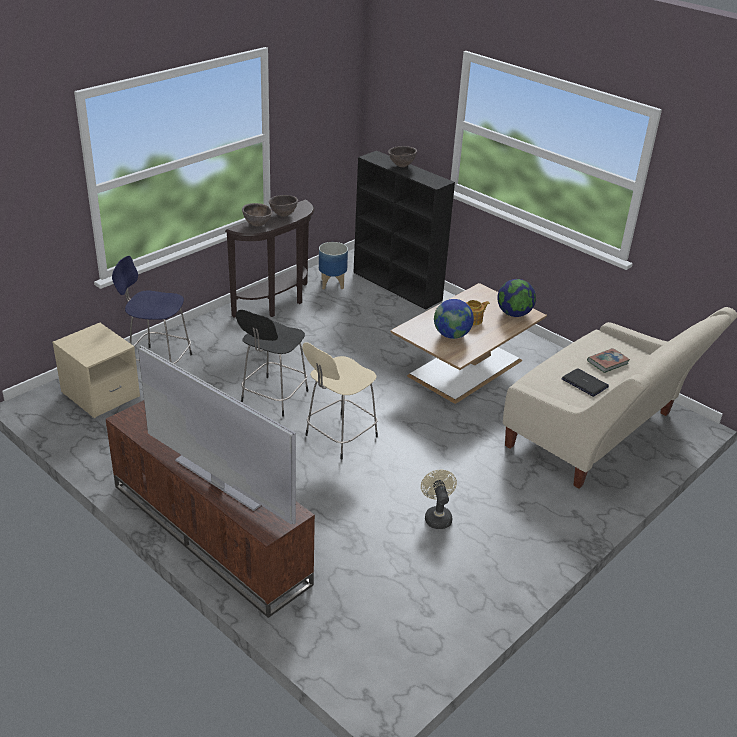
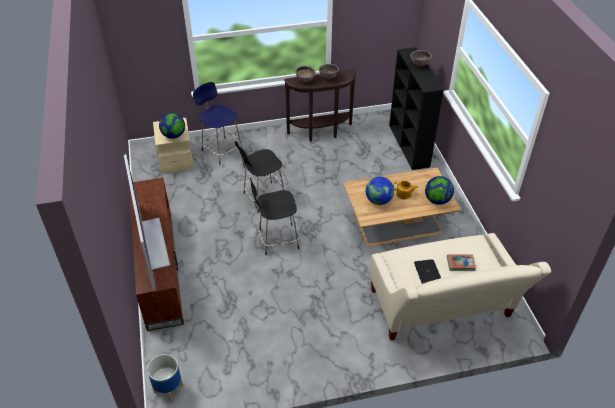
camera: 35 degrees right, 10 degrees up
beige stool [302,342,378,460] -> black stool [250,177,300,255]
planter [319,242,348,289] -> planter moved to [147,354,183,402]
beige fan [421,470,457,529] -> none
none -> globe [159,113,185,139]

